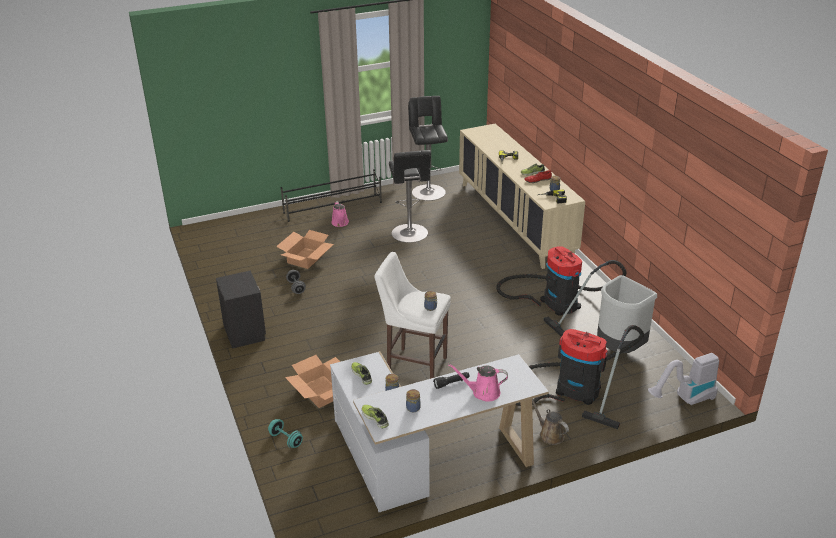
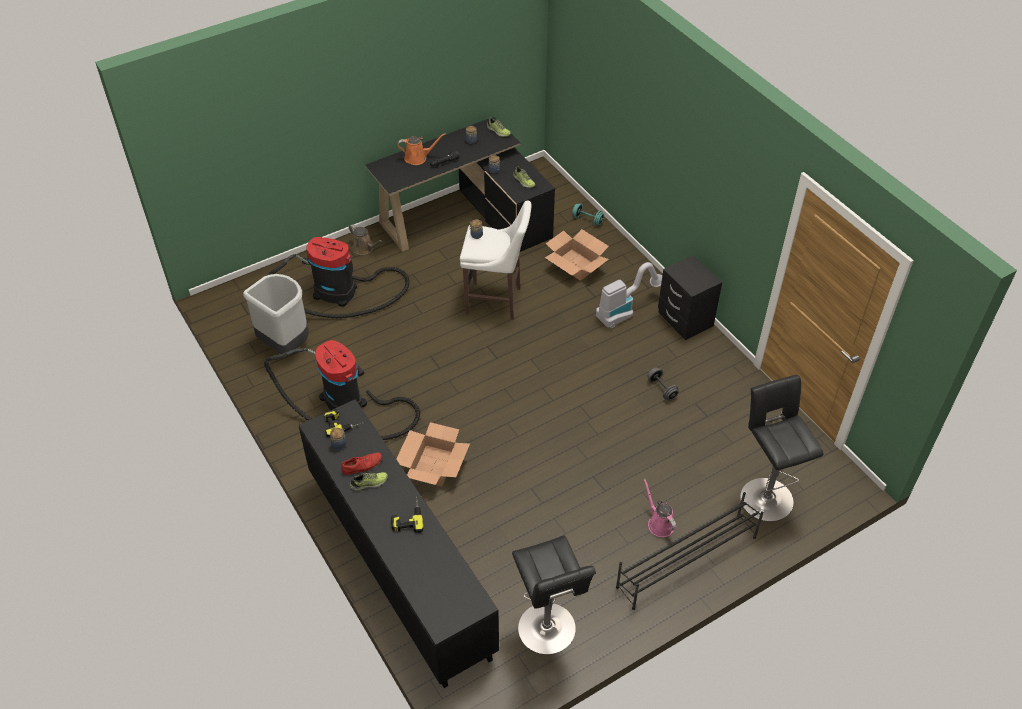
camera: 170 degrees right, 15 degrees up
cardboard box [276,230,334,269] -> cardboard box moved to [396,422,470,486]
white desk [330,351,549,512] -> black desk [365,117,555,252]
black stool [389,150,431,243] -> black stool moved to [740,375,823,522]
pink watering can [448,364,508,402] -> orange watering can [397,133,446,165]
beige cabinet [459,124,585,269] -> black cabinet [299,399,499,688]
vacuum cleaner [648,353,719,405] -> vacuum cleaner moved to [596,262,662,329]

